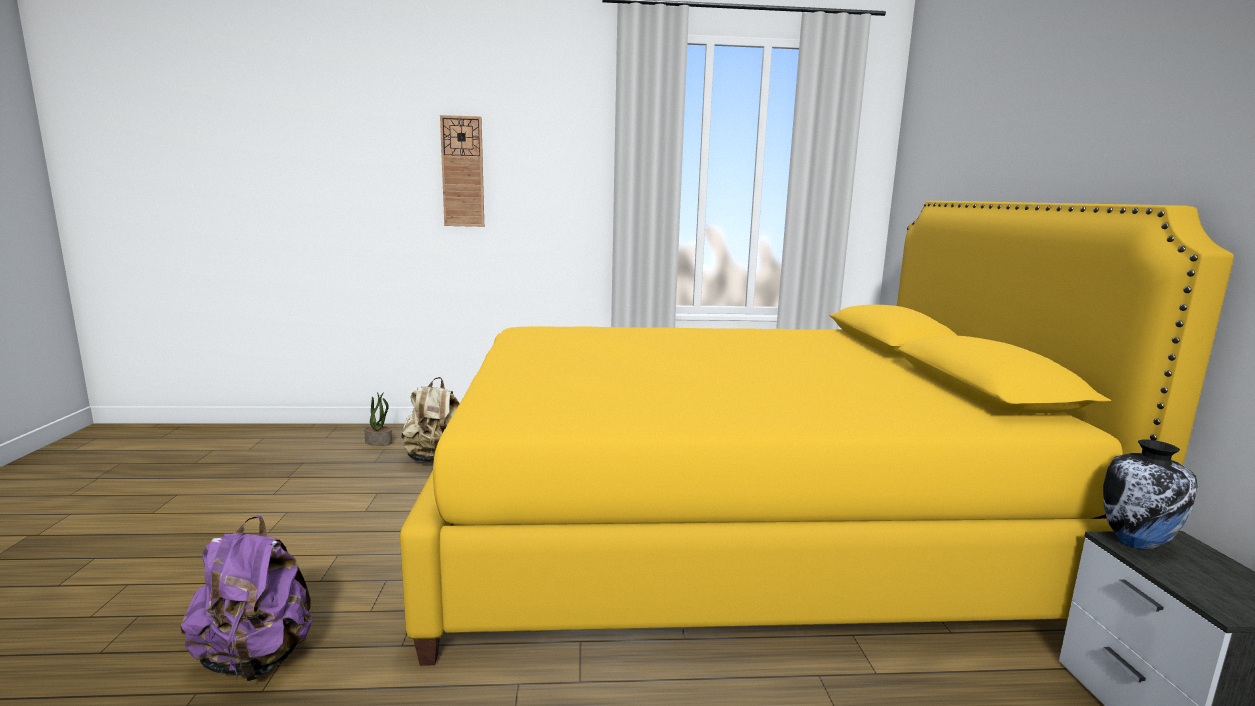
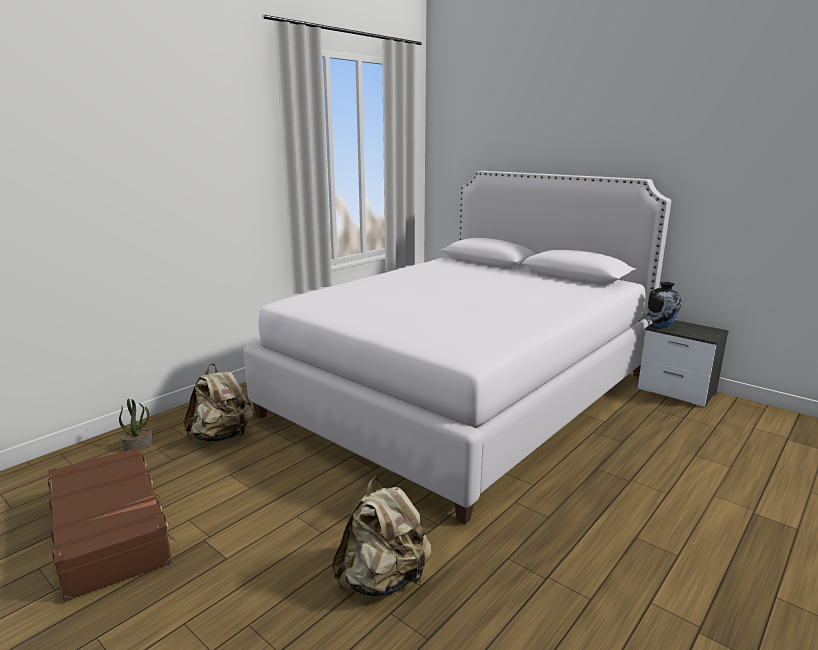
camera: 45 degrees left, 5 degrees up
purple backpack [181,516,312,681] -> beige backpack [332,477,432,596]
yellow bed [400,201,1234,666] -> white bed [243,171,671,525]
wall clock [440,115,484,227] -> none
none -> brown suitcase [48,447,176,602]

